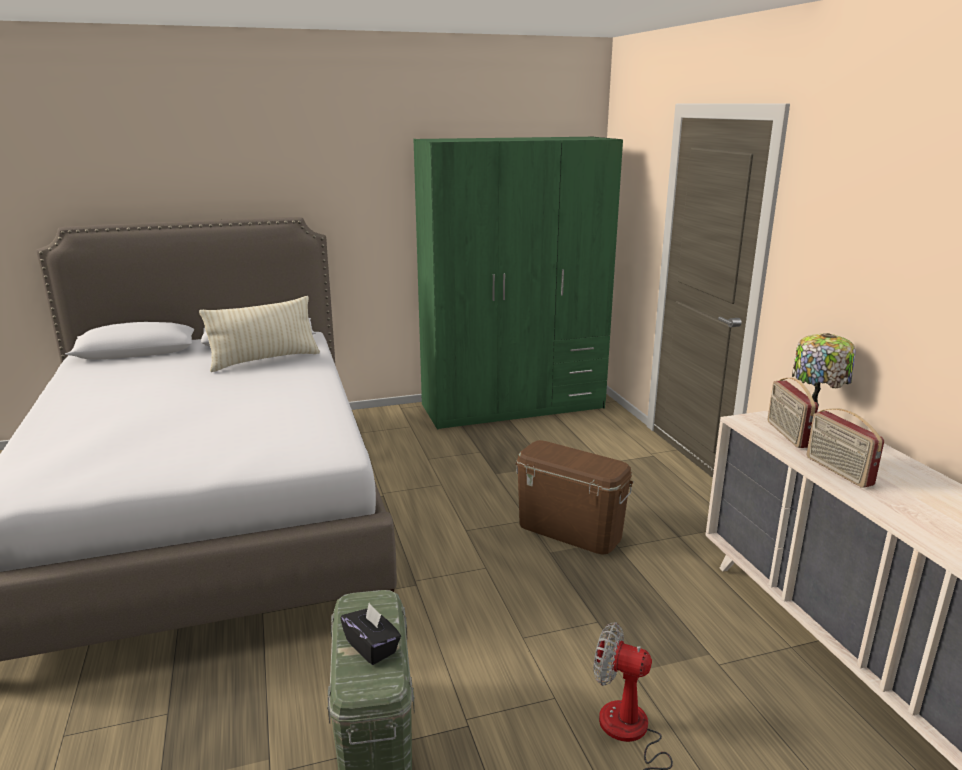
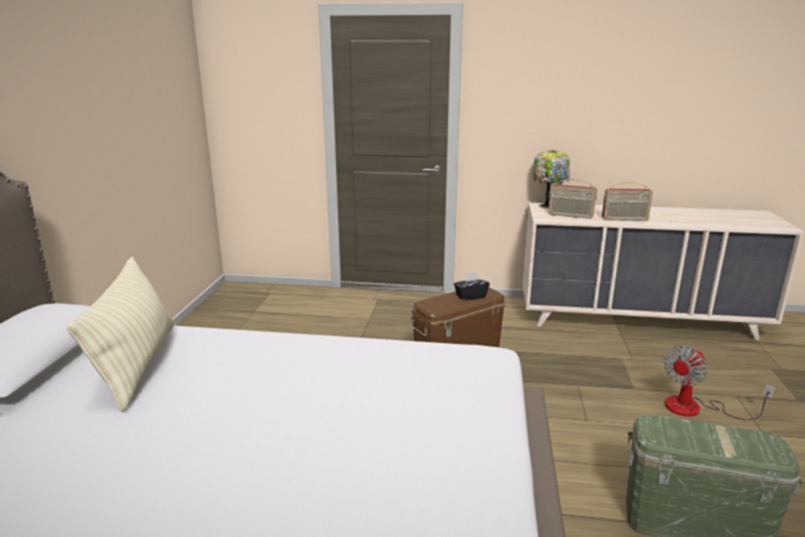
camera: 65 degrees left, 0 degrees up
black tissue box [340,603,401,665] -> black tissue box moved to [454,272,490,300]
green wardrobe [414,136,623,430] -> none

